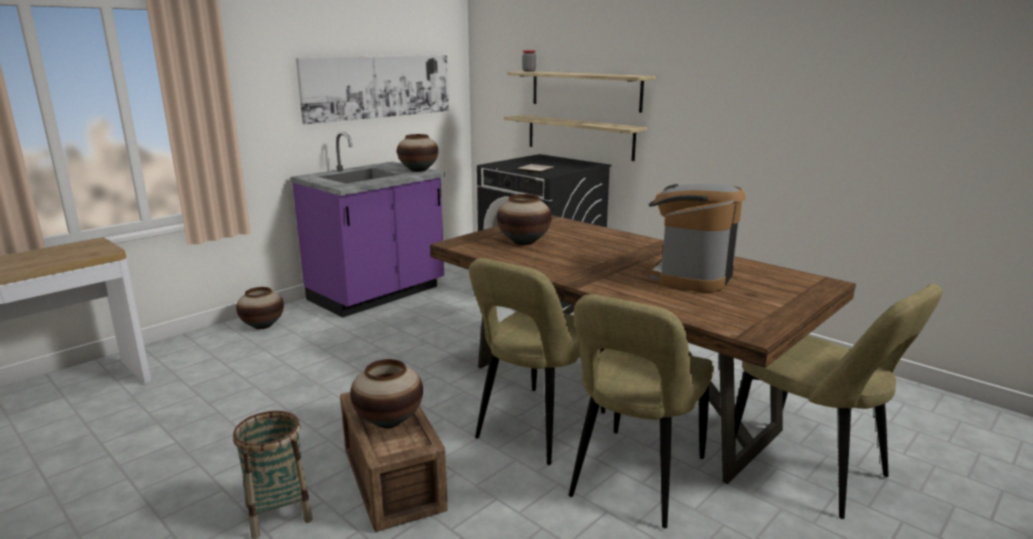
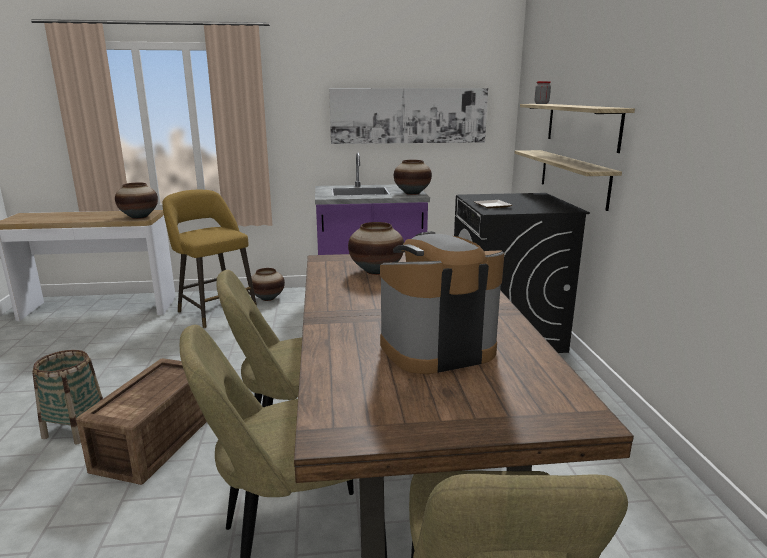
camera: 40 degrees right, 0 degrees up
vase [350,359,423,428] -> vase moved to [115,183,158,219]
none -> yellow stool [162,190,257,328]

